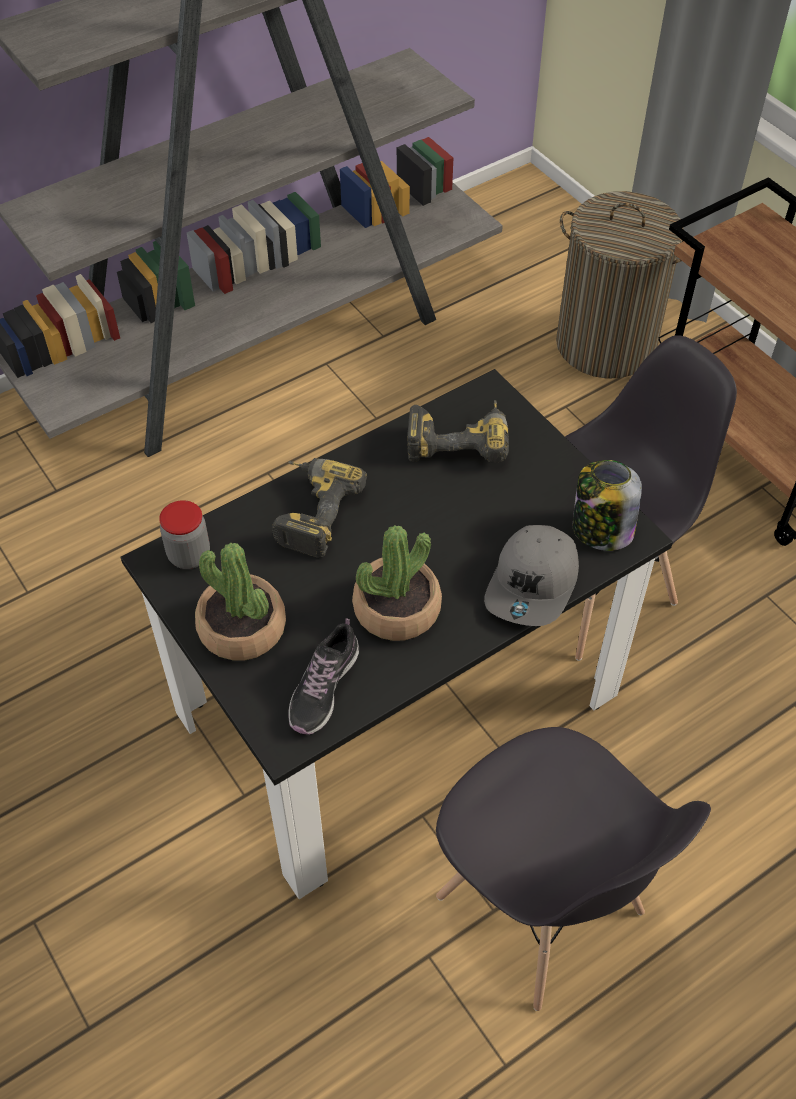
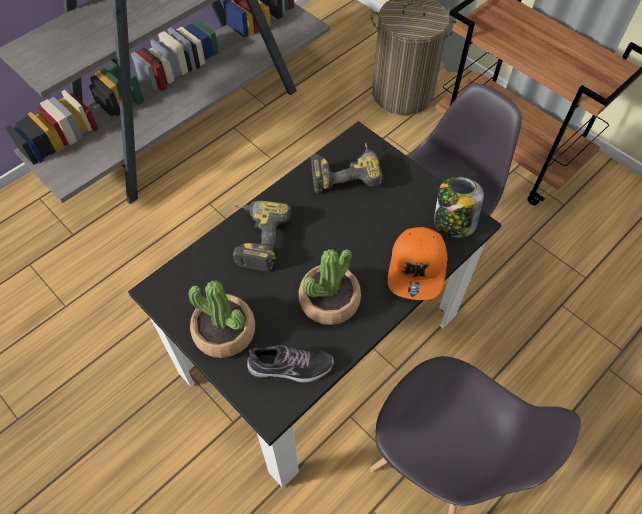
camera: 10 degrees left, 5 degrees up
jar [159,500,210,569] -> none
shoe [288,618,360,735] -> shoe turned 105 degrees counterclockwise [247,345,334,383]
grey cap [484,525,579,626] -> orange cap [388,227,447,300]

